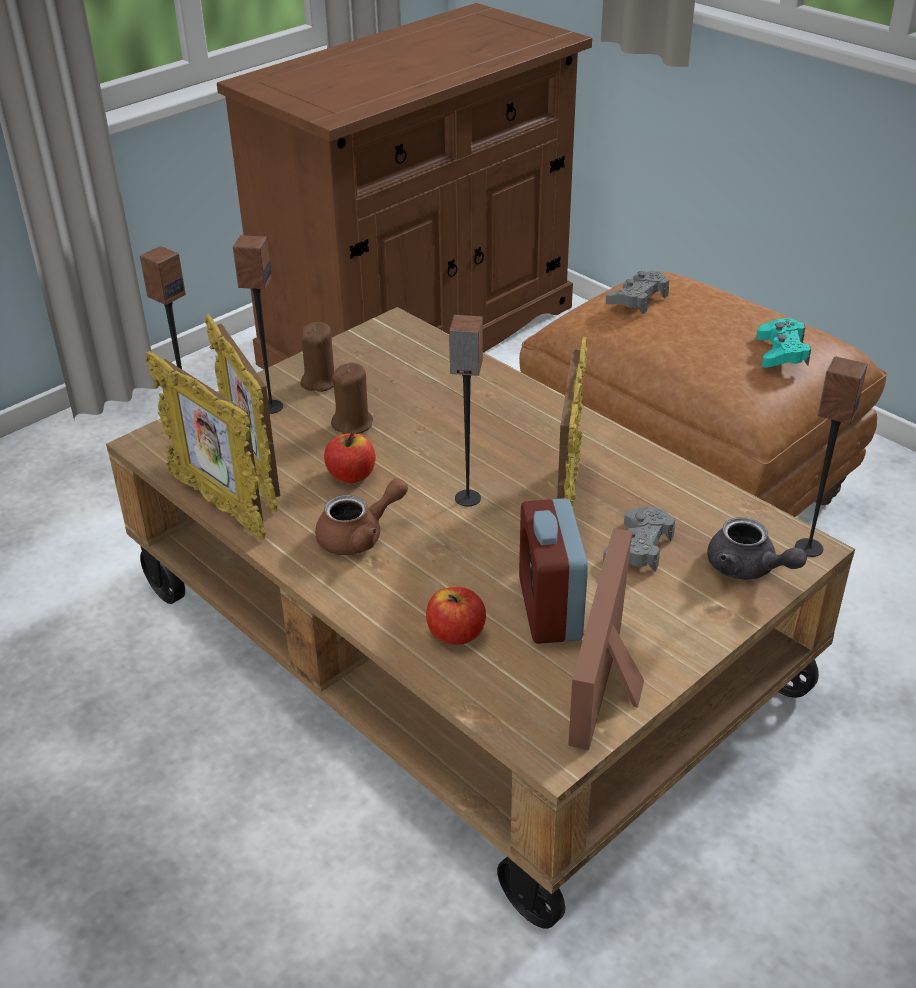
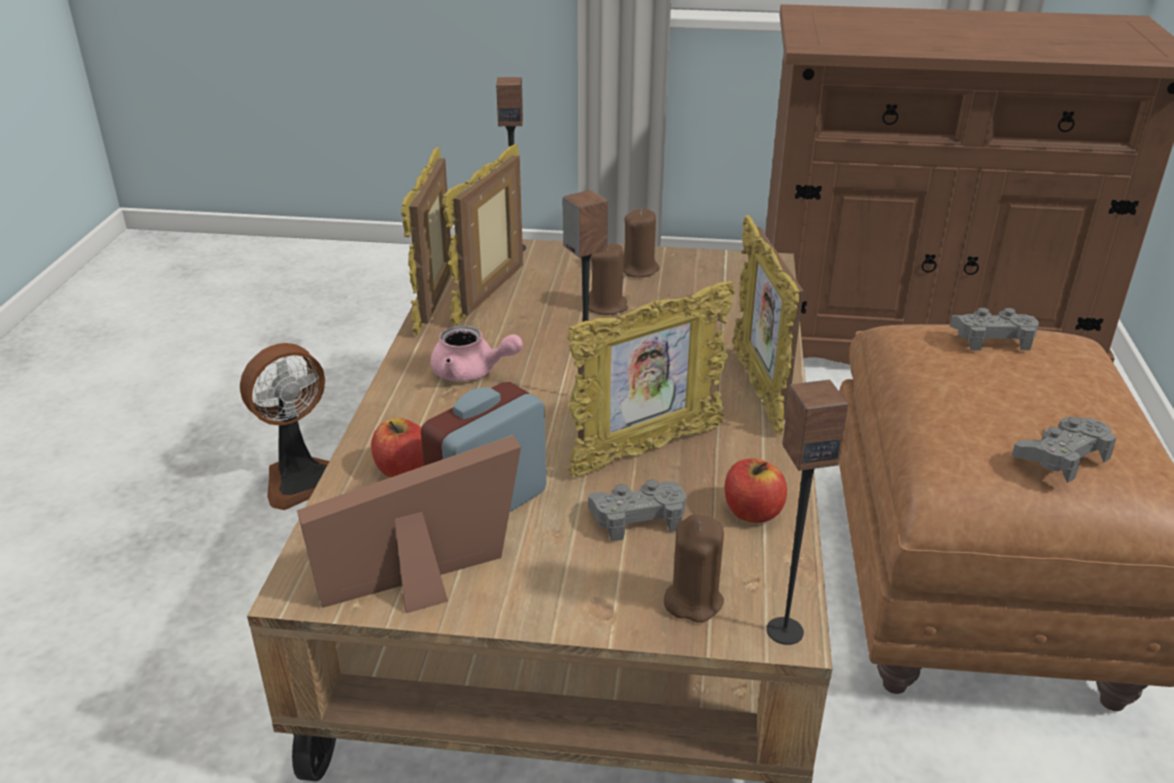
camera: 50 degrees right, 5 degrees down
speaker [233,235,283,414] -> none
brown teapot [315,478,408,555] -> pink teapot [430,325,523,381]
apple [324,433,376,483] -> apple moved to [725,459,787,523]
grey teapot [707,517,807,580] -> brown candle [664,515,724,622]
turquoise game controller [756,318,811,367] -> grey game controller [1012,417,1116,483]
none -> fan [240,343,329,510]
none -> picture frame [733,215,804,435]

